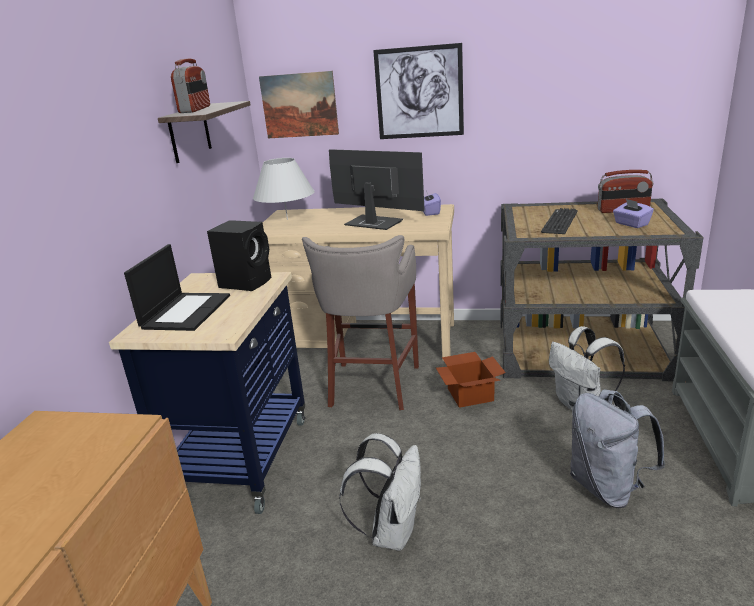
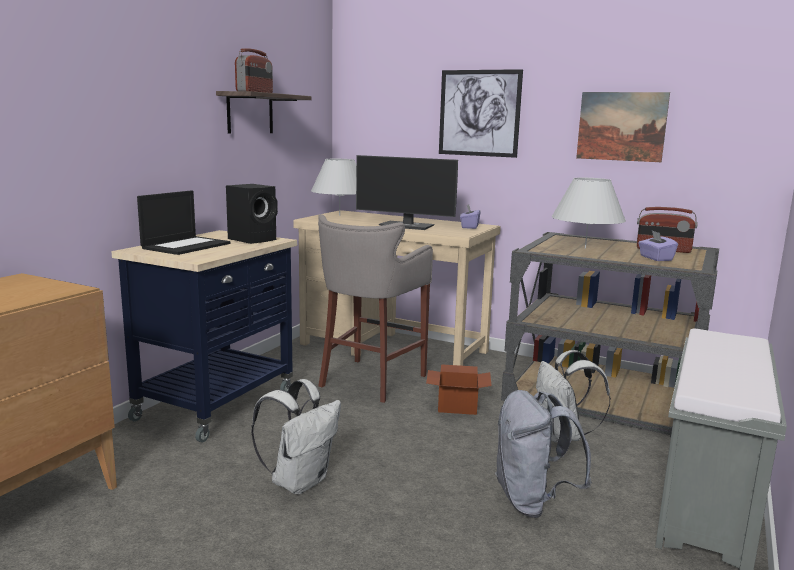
camera: 15 degrees right, 10 degrees down
picture [259,71,339,138] -> picture moved to [576,92,670,162]
monitor [329,149,425,230] -> monitor turned 150 degrees clockwise [356,155,458,230]
keyboard [541,208,578,234] -> white table lamp [551,178,626,249]

